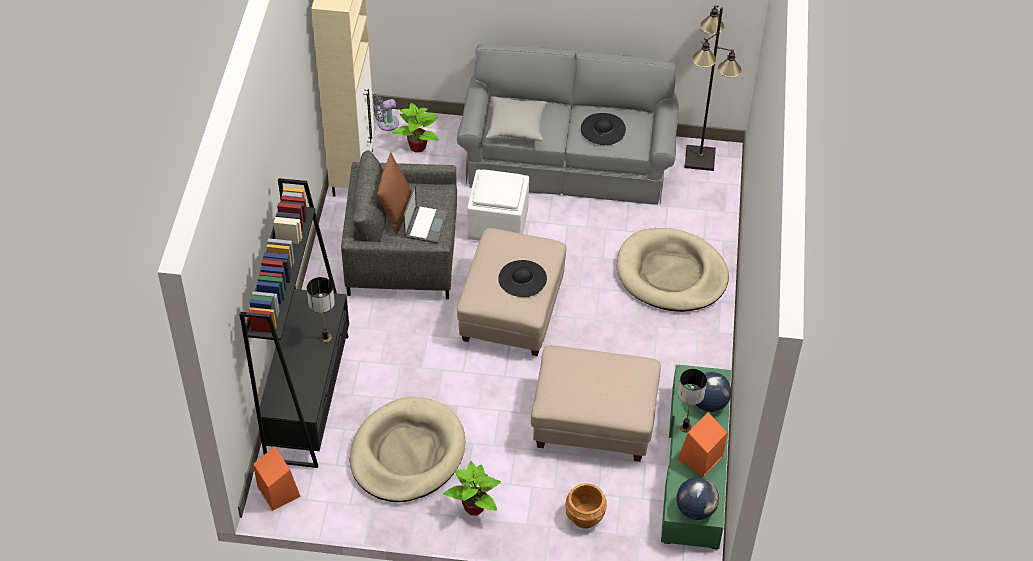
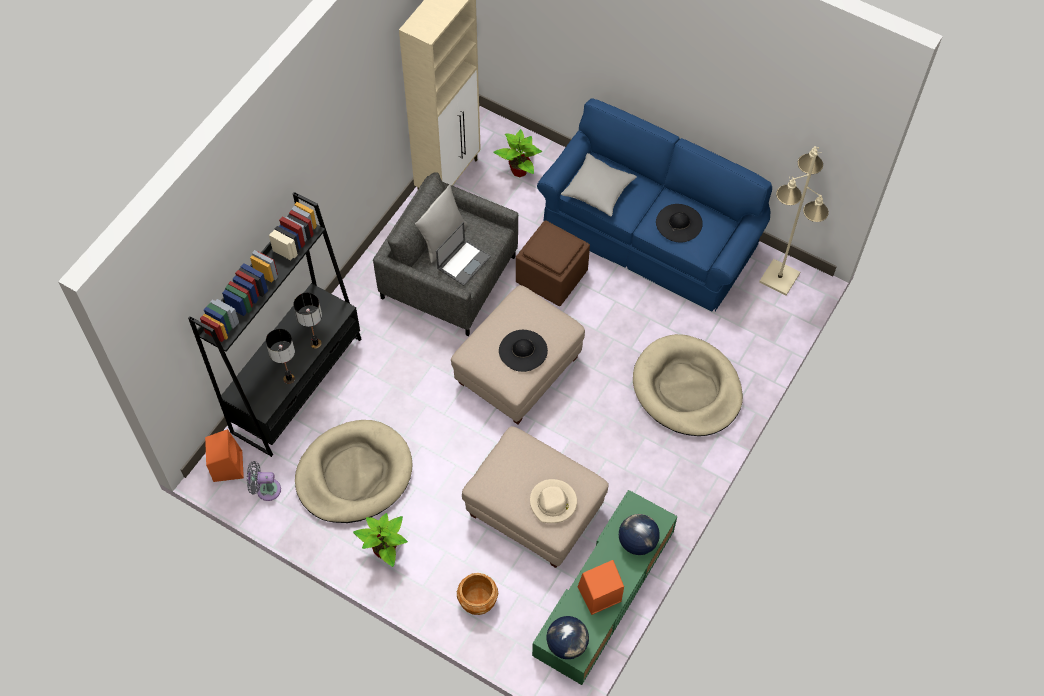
camera: 25 degrees right, 10 degrees up
grey fan [373,94,399,131] -> grey fan moved to [247,461,281,501]
brown pillow [377,152,412,234] -> grey pillow [415,184,468,263]
grey sofa [457,44,679,205] -> blue sofa [537,98,772,311]
white ottoman [467,170,529,241] -> brown ottoman [516,220,590,306]
table lamp [678,369,707,433] -> table lamp moved to [266,329,295,384]
black floor lamp [685,5,742,171] -> beige floor lamp [759,146,829,295]
none -> beige hat [530,479,577,523]

